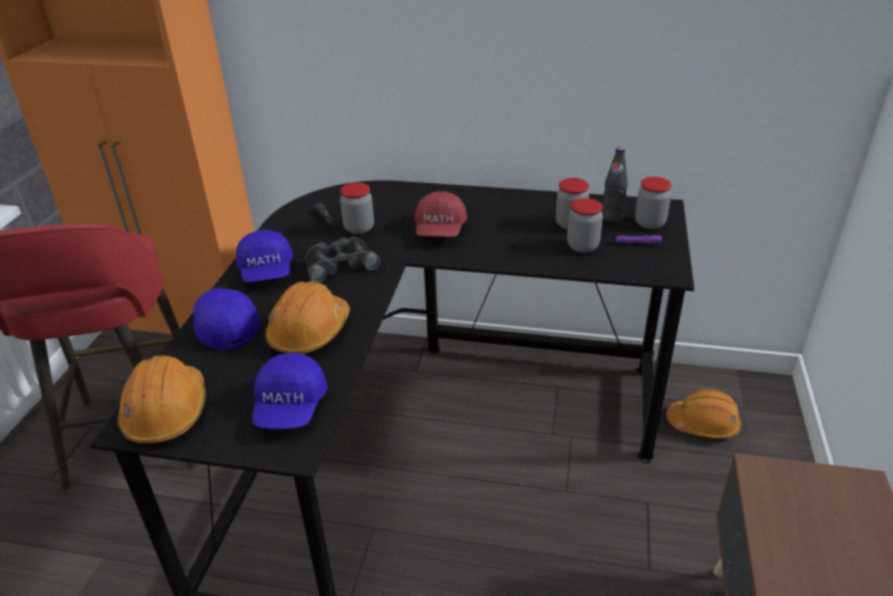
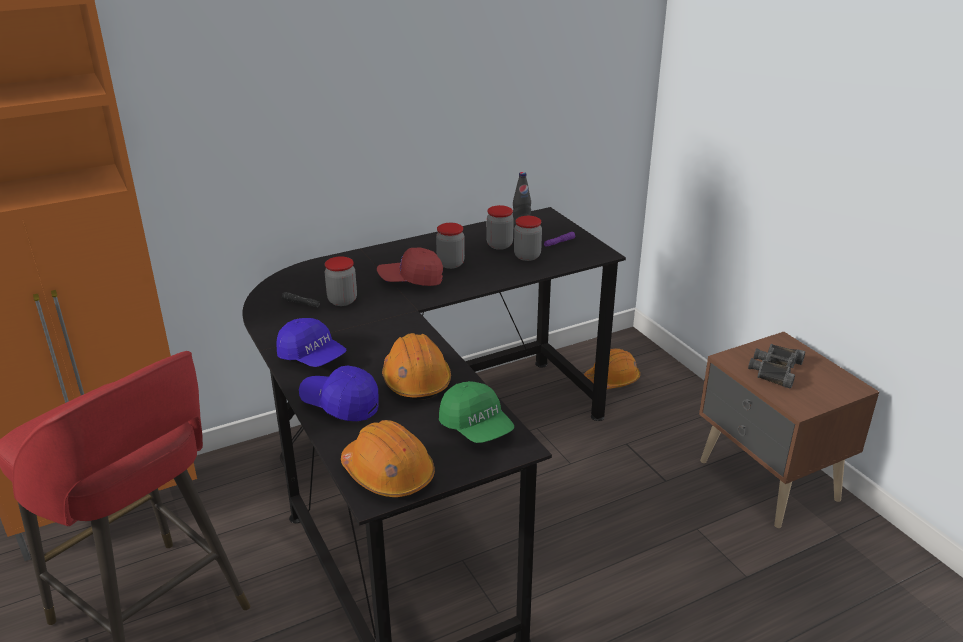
camera: 40 degrees left, 5 degrees down
blue cap [252,352,328,429] -> green cap [439,381,514,443]
black binoculars [304,237,380,283] -> black binoculars moved to [748,344,805,389]
red cap [415,191,467,237] -> red cap turned 120 degrees clockwise [377,247,443,286]
jar [635,177,672,229] -> jar moved to [436,223,465,269]

